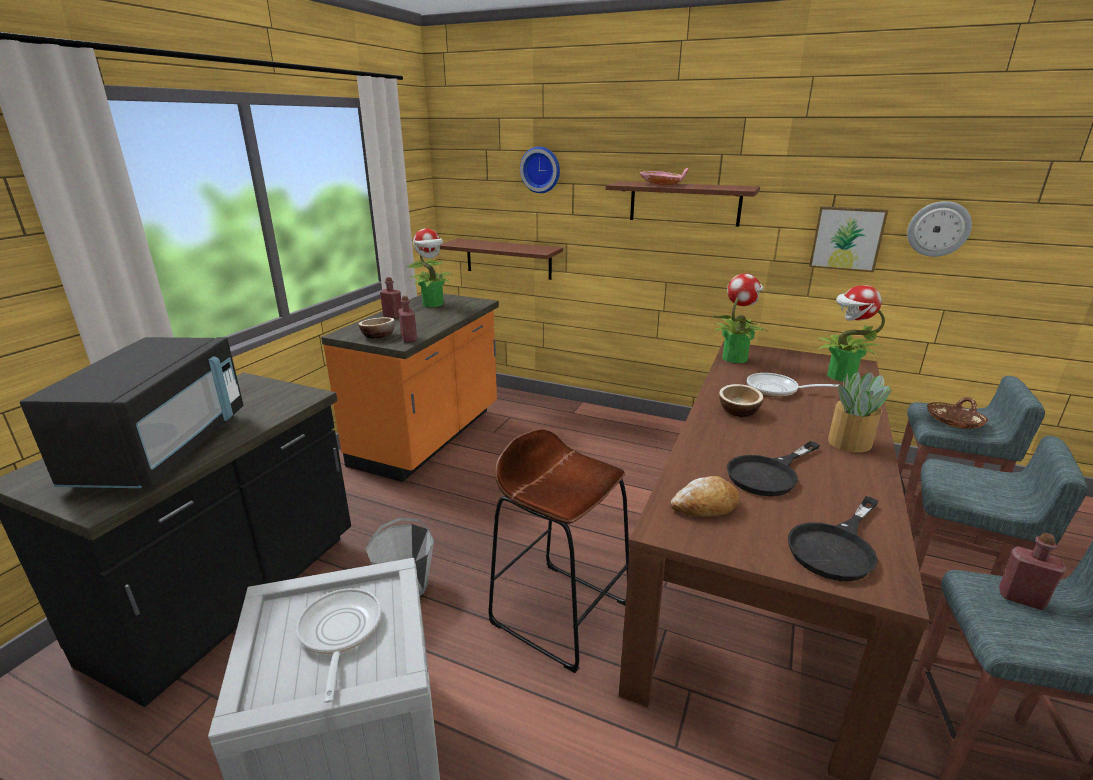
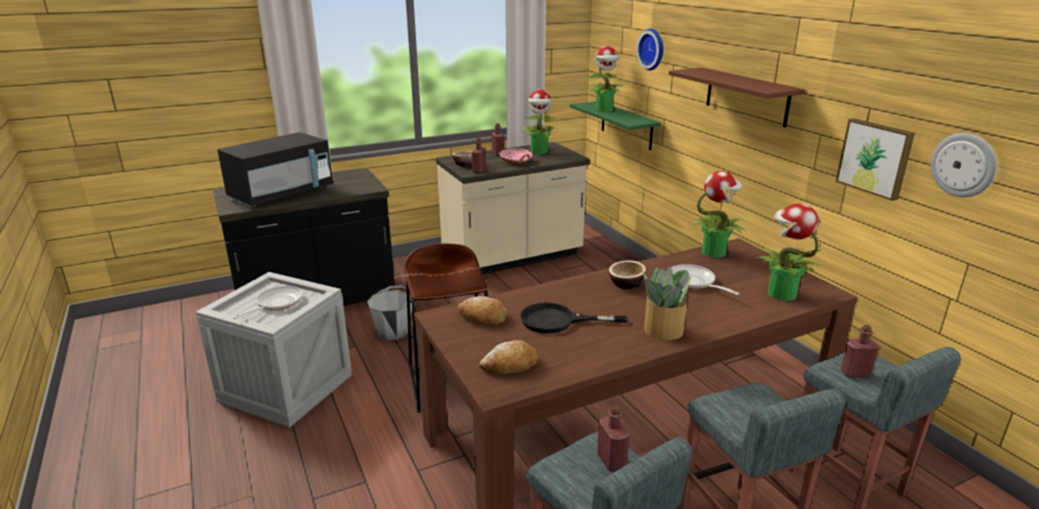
camera: 40 degrees right, 0 degrees up
orange counter [321,294,499,482] -> beige counter [436,142,590,274]
brown shelf [440,239,563,280] -> green shelf [570,101,661,150]
pink bowl [640,168,688,185] -> pink bowl moved to [499,148,533,164]
black frying pan [788,496,879,581] -> bread [479,340,538,374]
brown bowl [927,397,988,429] -> red bottle [841,325,879,377]
none -> potted plant [587,46,623,112]

